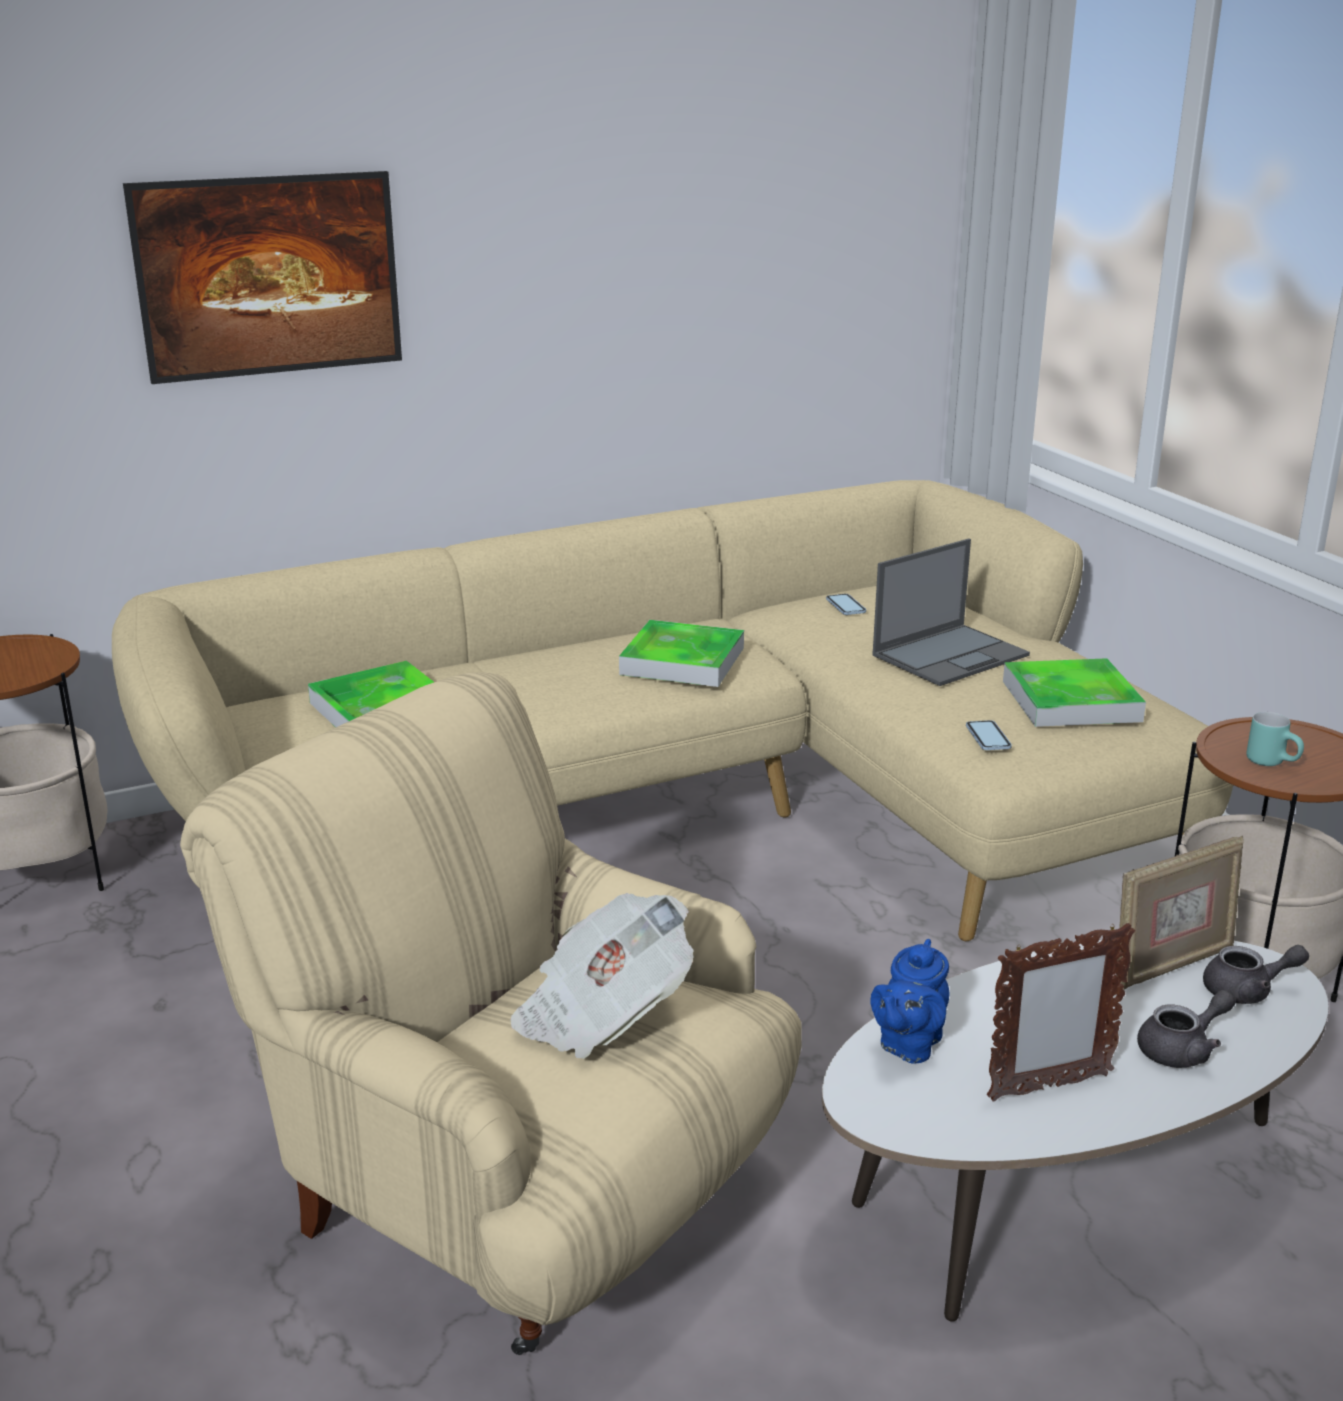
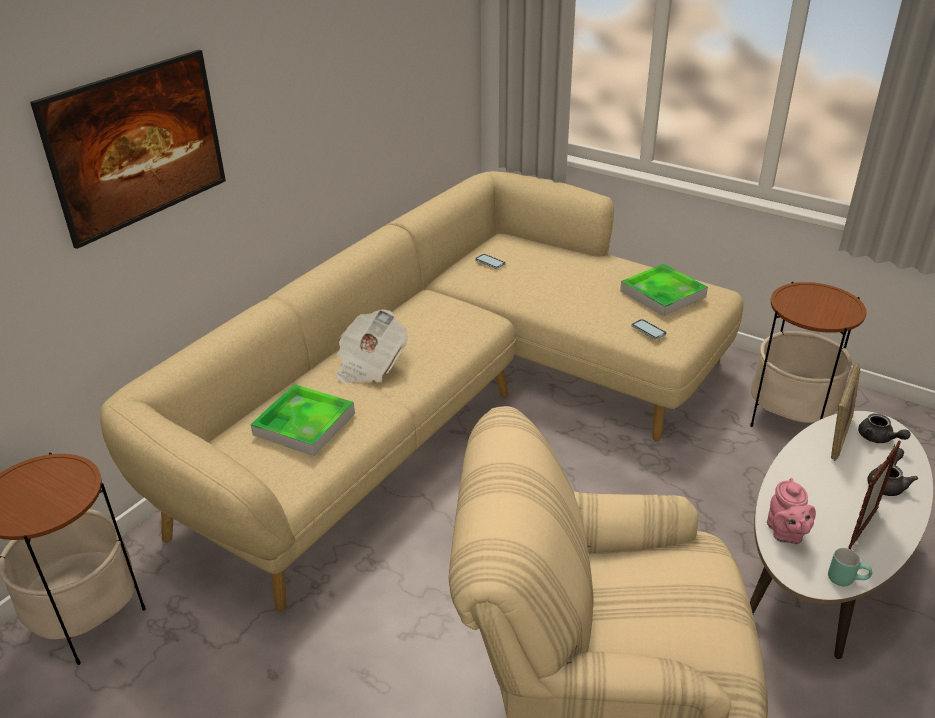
camera: 30 degrees left, 10 degrees up
newspaper [510,893,694,1059] -> newspaper moved to [336,309,408,383]
tray [619,620,744,687] -> none
blue teapot [870,939,949,1064] -> pink teapot [767,478,816,544]
laptop [872,539,1030,686] -> none
grey teapot [1203,945,1309,1004] -> grey teapot turned 90 degrees clockwise [858,413,911,443]
turquoise mug [1246,712,1304,766] -> turquoise mug moved to [828,548,873,586]

